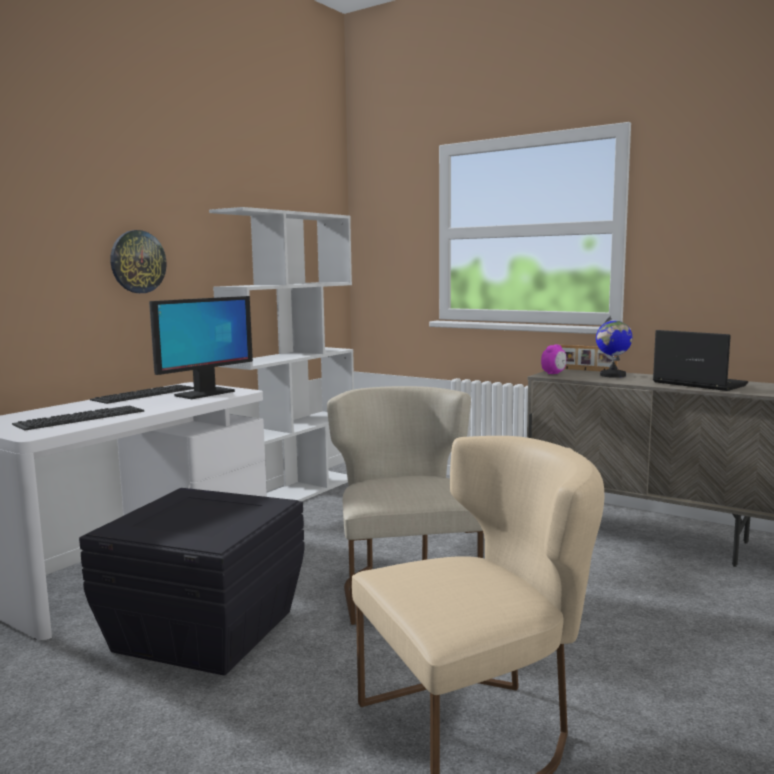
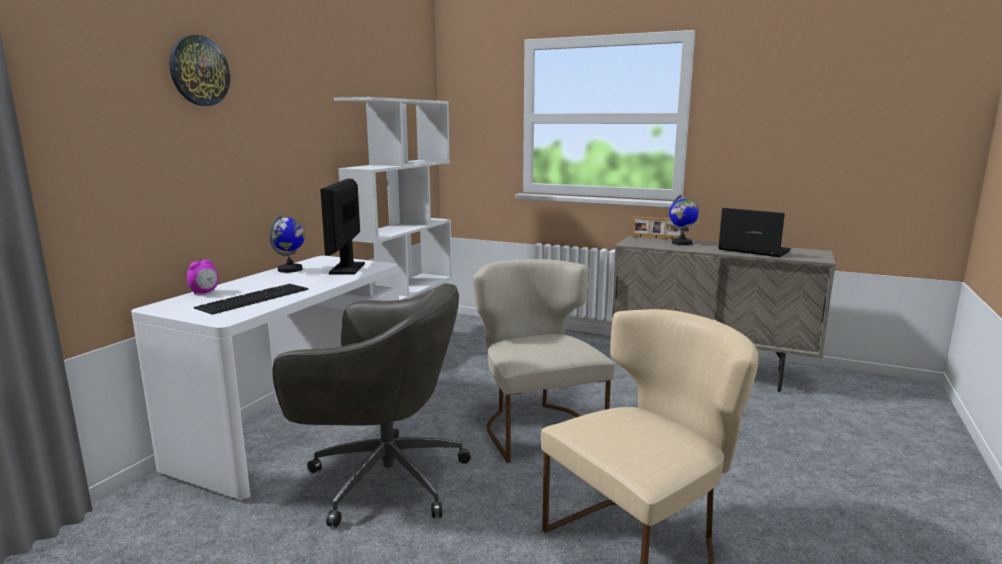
camera: 10 degrees left, 5 degrees up
black storage box [79,488,305,676] -> grey office chair [272,283,471,527]
keyboard [90,385,194,404] -> globe [269,214,305,273]
wall clock [110,230,166,293] -> wall clock moved to [169,35,230,106]
monitor [149,296,253,399] -> monitor turned 150 degrees clockwise [320,179,365,275]
alarm clock [541,345,566,375] -> alarm clock moved to [187,260,219,295]

